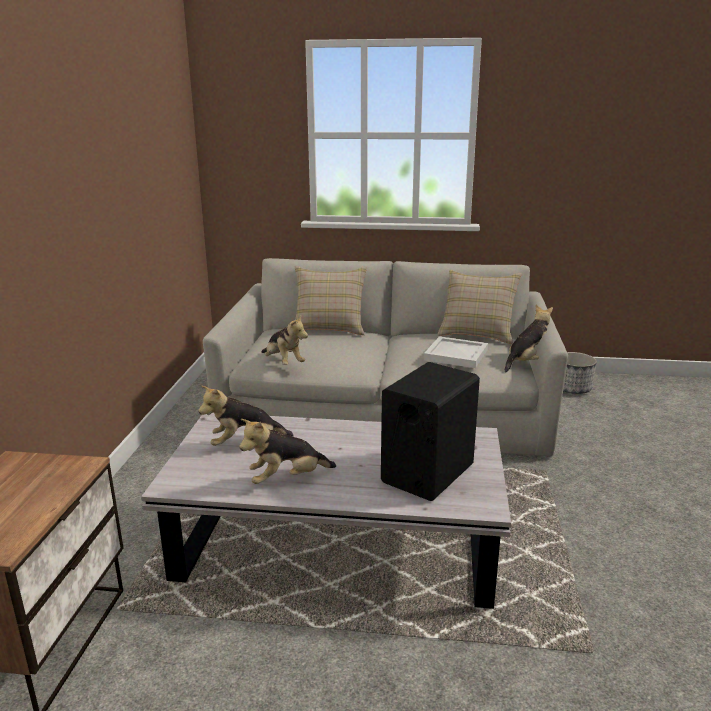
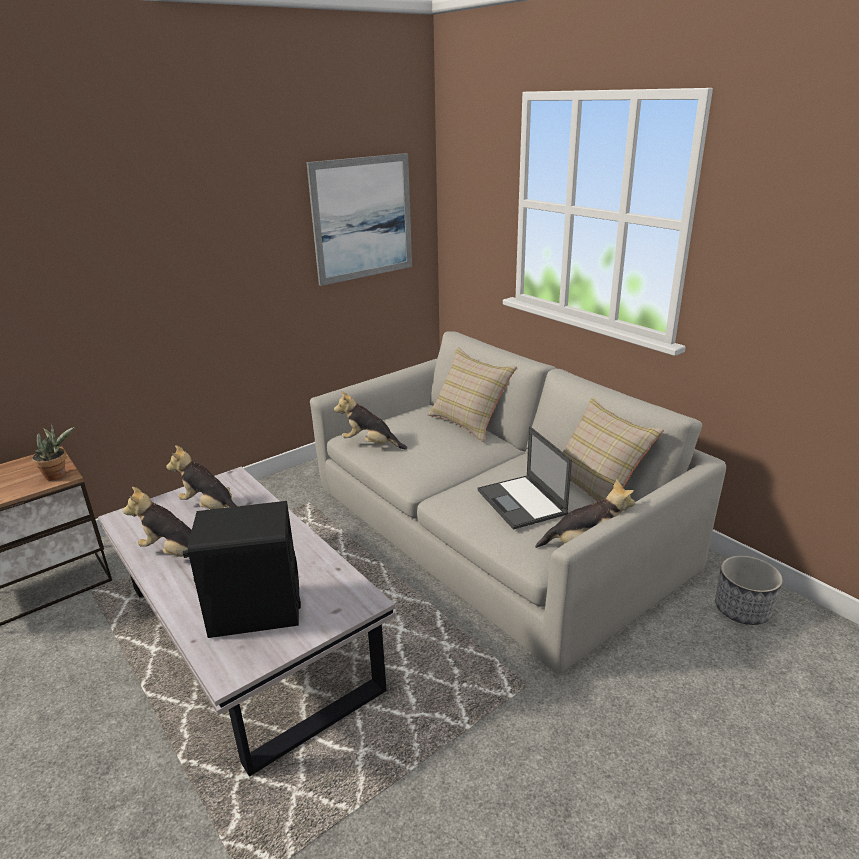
camera: 45 degrees right, 5 degrees up
plush toy [261,316,308,365] -> plush toy turned 105 degrees clockwise [334,391,407,450]
white tray [424,336,488,368] -> laptop [478,426,572,530]
none -> potted plant [32,424,75,480]
none -> picture [306,153,412,286]

